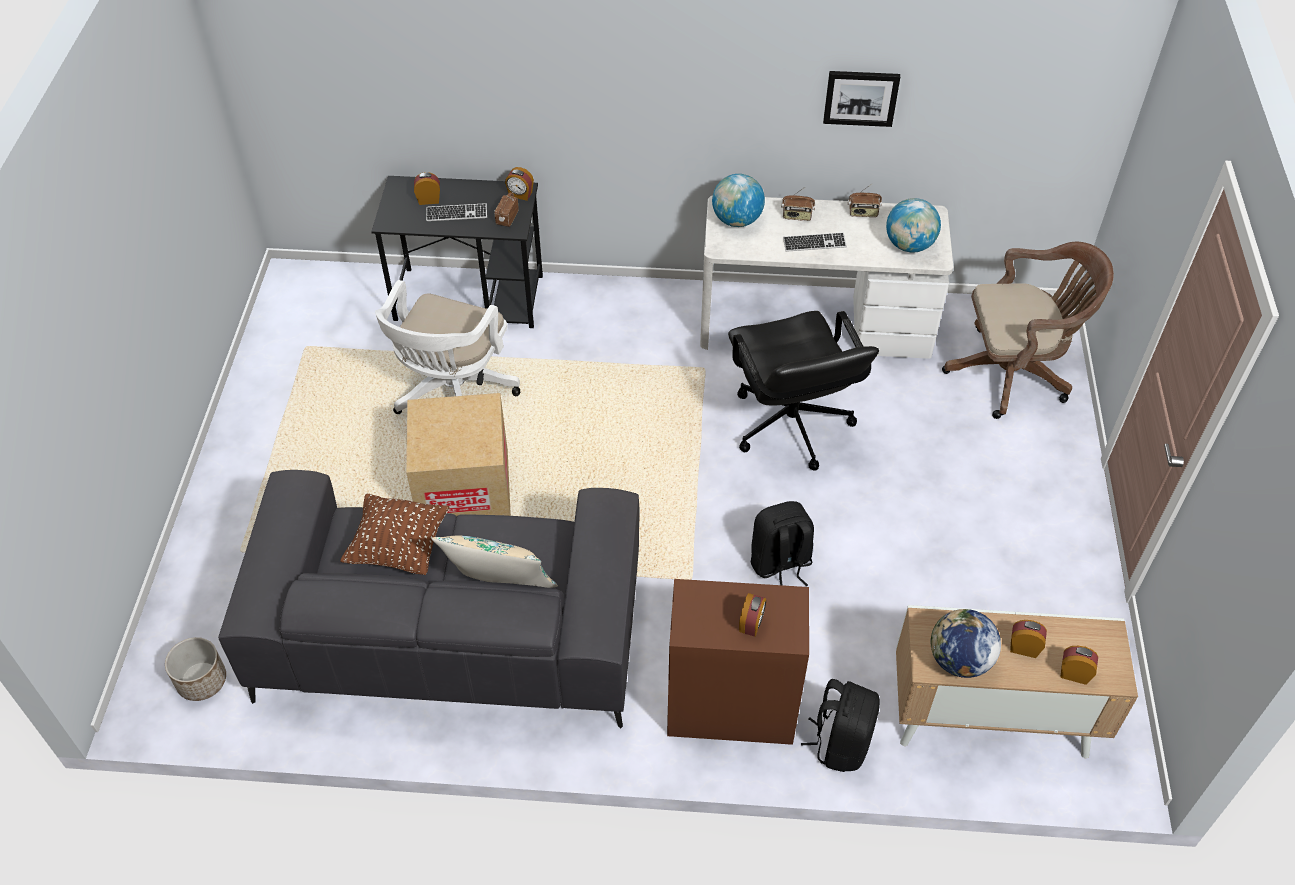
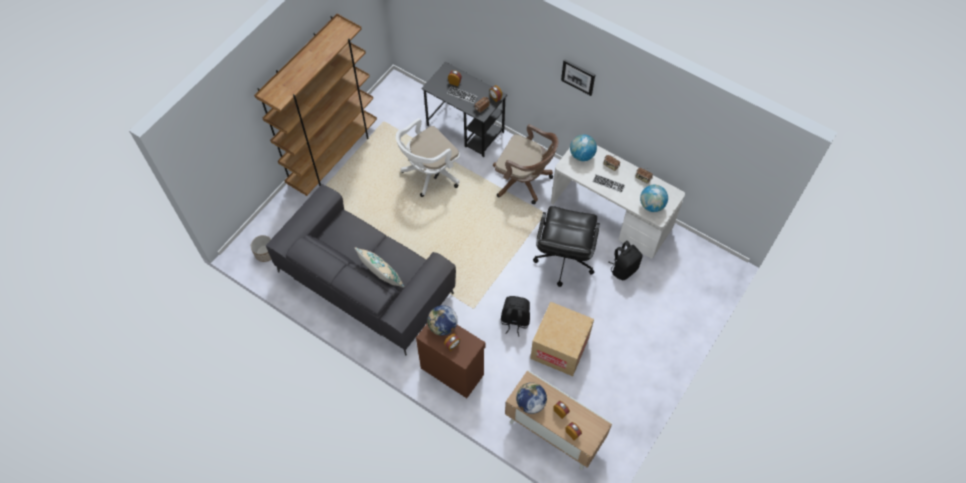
camera: 30 degrees right, 10 degrees up
brown pillow [340,494,450,575] -> none
cardboard box [406,393,511,516] -> cardboard box moved to [530,302,594,376]
black backpack [801,679,880,772] -> black backpack moved to [609,241,643,280]
picture [823,71,900,127] -> picture moved to [561,59,595,96]
brown office chair [942,242,1114,419] -> brown office chair moved to [493,124,558,204]
none -> brown bookcase [254,14,377,196]
none -> globe [427,305,458,336]

